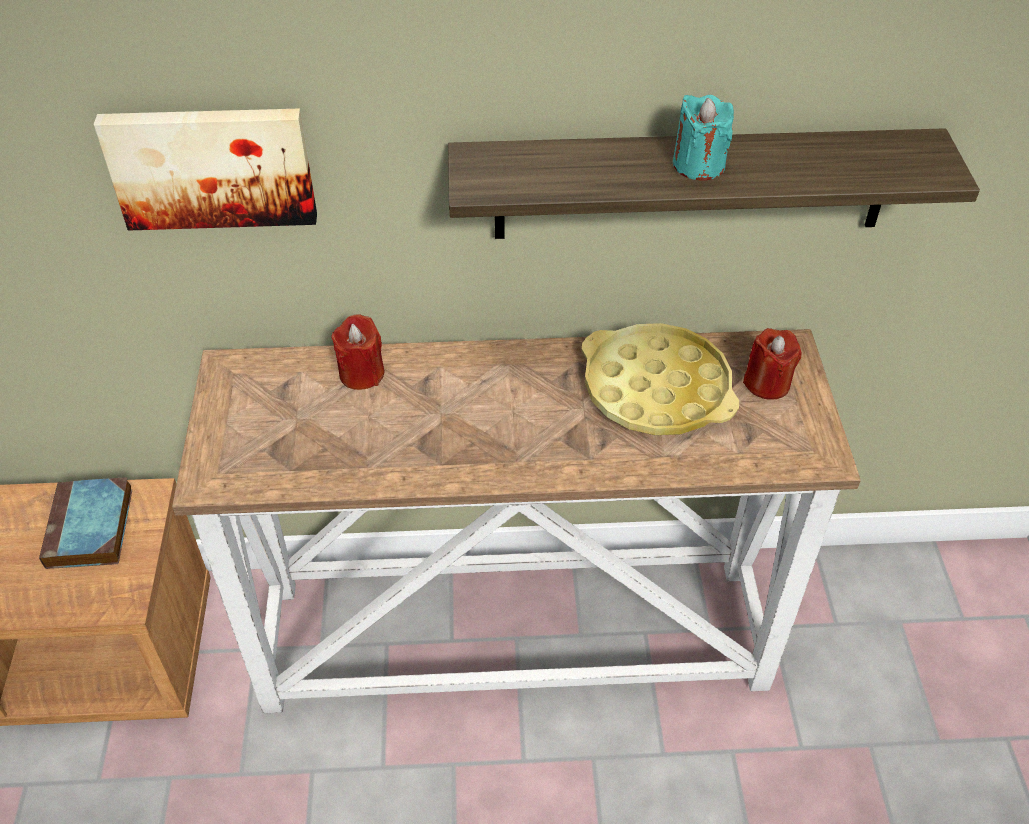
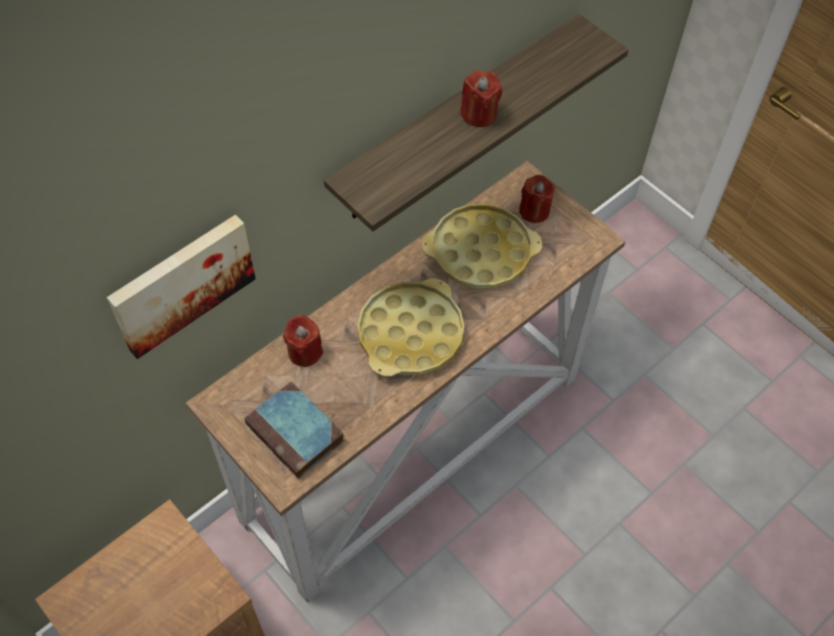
camera: 40 degrees left, 10 degrees up
book [39,477,132,569] -> book moved to [244,382,344,479]
turquoise candle [673,95,734,180] -> red candle [460,70,502,127]
none -> yellow tray [357,278,464,377]

